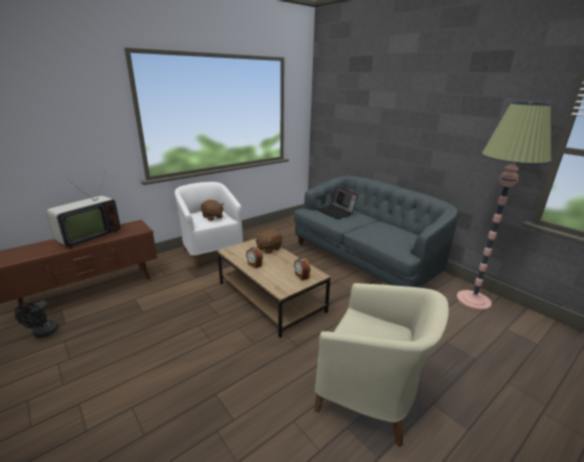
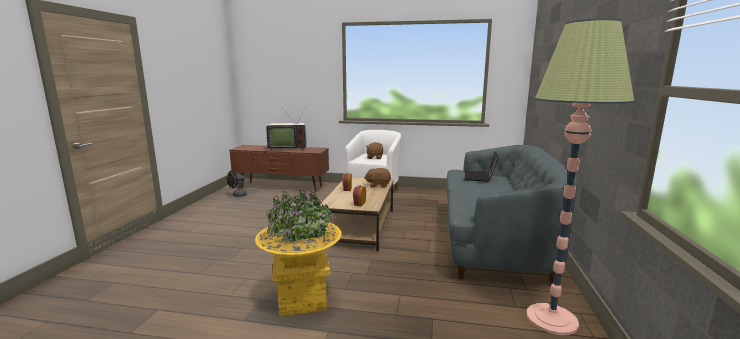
camera: 50 degrees right, 10 degrees down
beige armchair [314,283,449,447] -> yellow planter [255,190,341,316]

